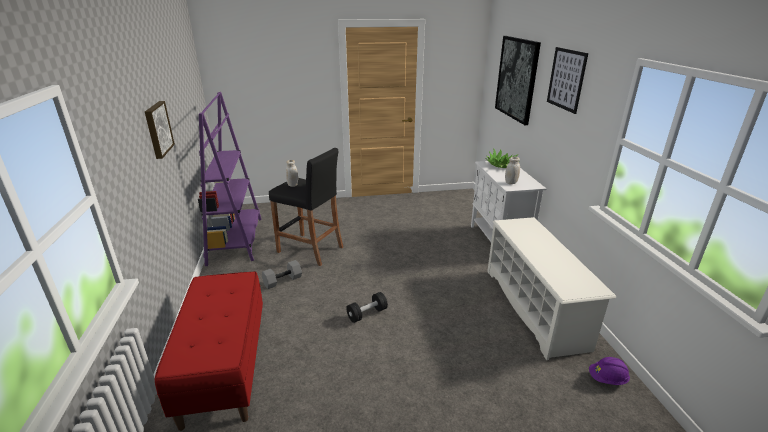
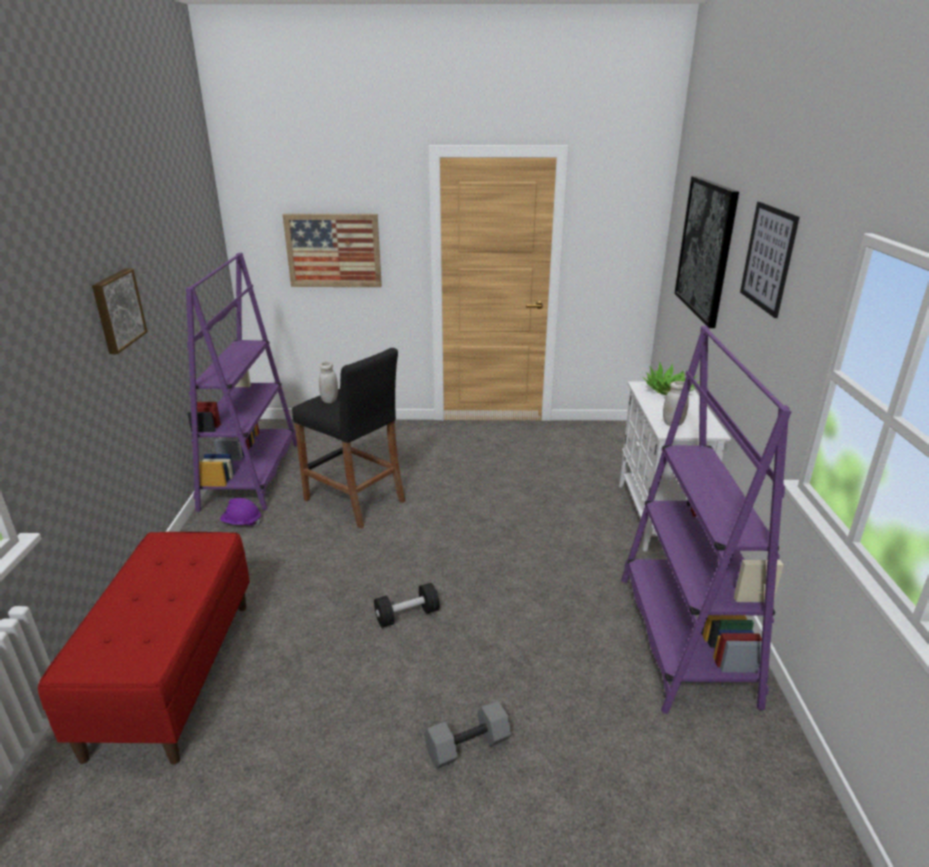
camera: 10 degrees right, 0 degrees up
grey dumbbell [262,260,302,289] -> grey dumbbell moved to [424,700,512,769]
white shoe rack [487,217,616,360] -> purple bookcase [621,326,791,714]
purple hard hat [589,357,630,385] -> purple hard hat moved to [220,498,262,525]
none -> picture [282,214,382,287]

